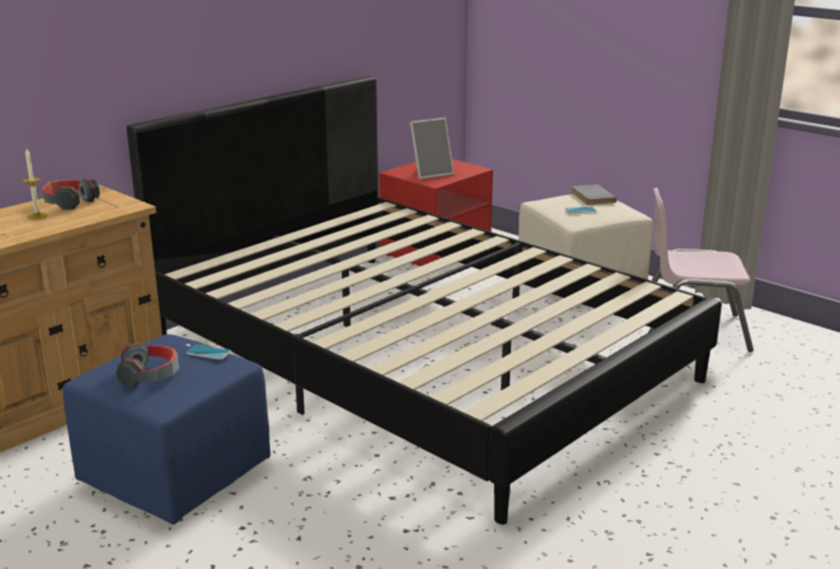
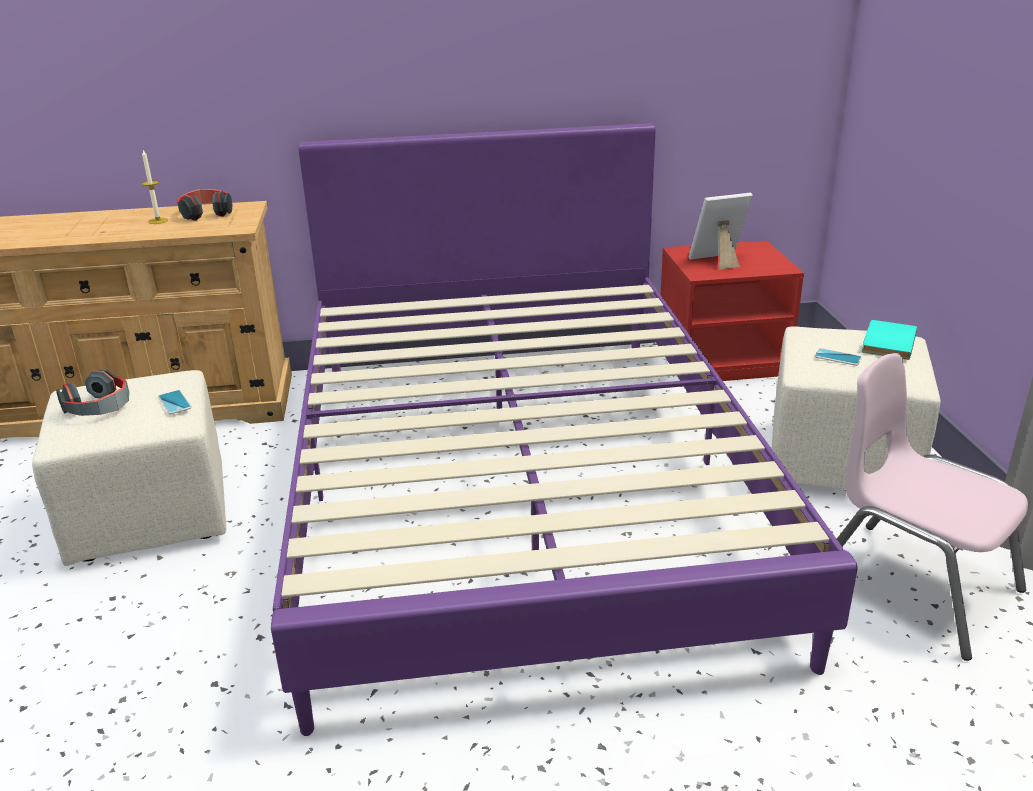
camera: 40 degrees right, 5 degrees up
blue ottoman [63,334,271,525] -> beige ottoman [32,370,226,566]
black bed [126,76,722,524] -> purple bed [271,123,858,736]
picture frame [410,118,454,179] -> picture frame turned 150 degrees clockwise [689,193,753,270]
grey book [571,184,617,205] -> turquoise book [862,320,917,360]

